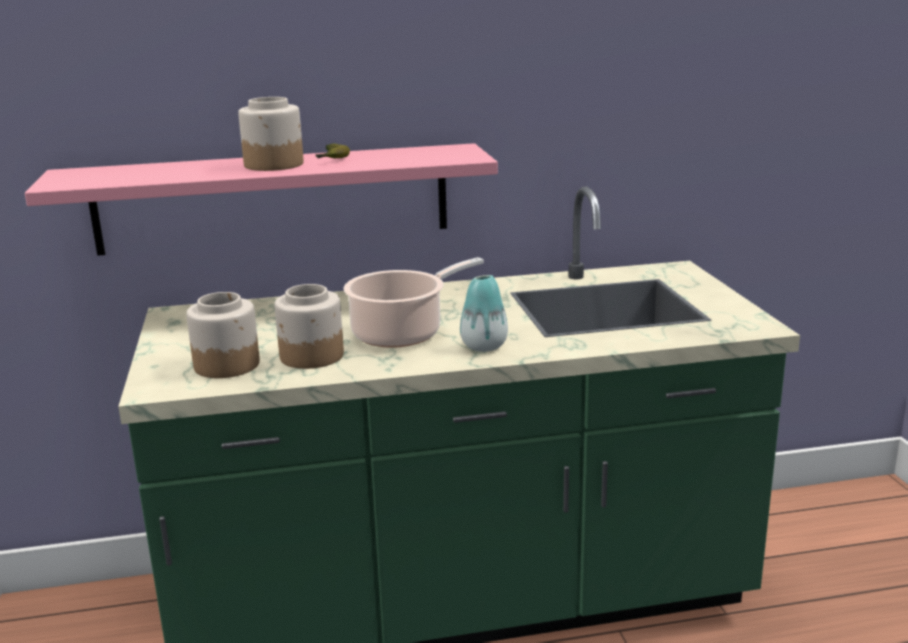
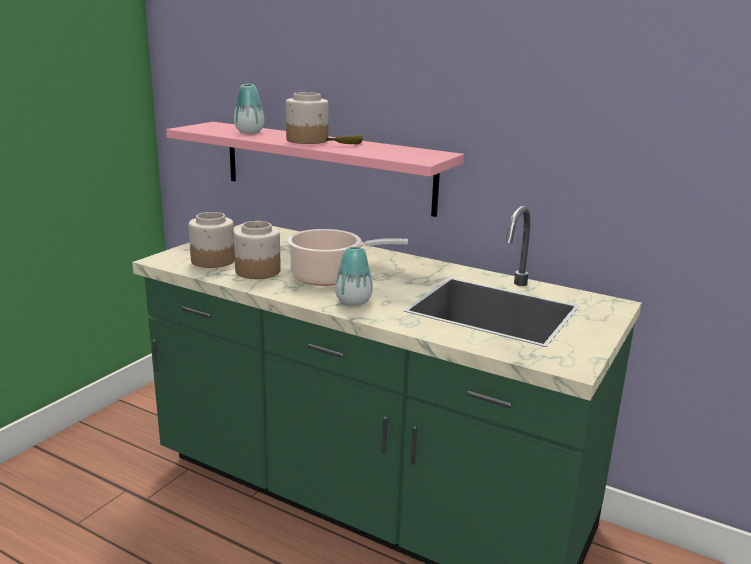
camera: 40 degrees right, 0 degrees up
none -> vase [234,84,265,133]

